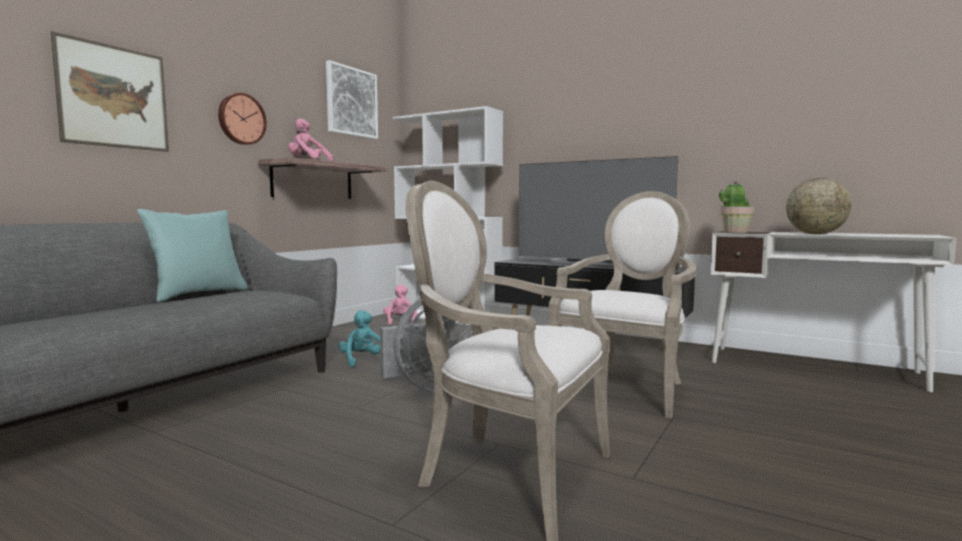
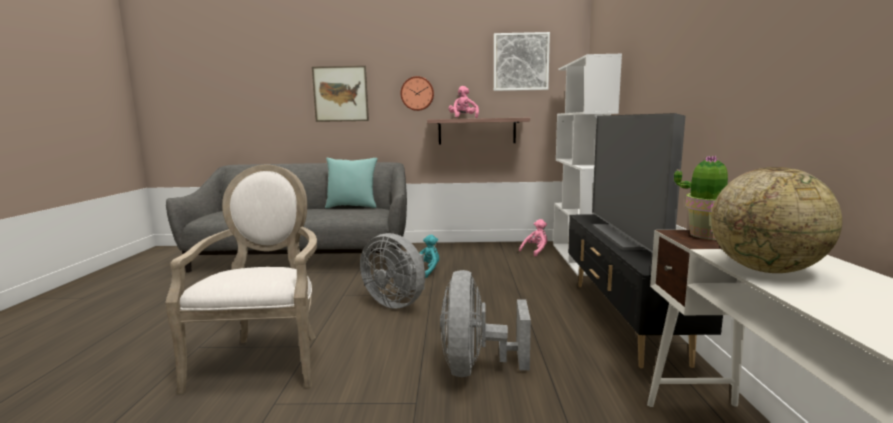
camera: 60 degrees right, 5 degrees up
armchair [549,191,696,419] -> grey fan [440,270,531,377]

